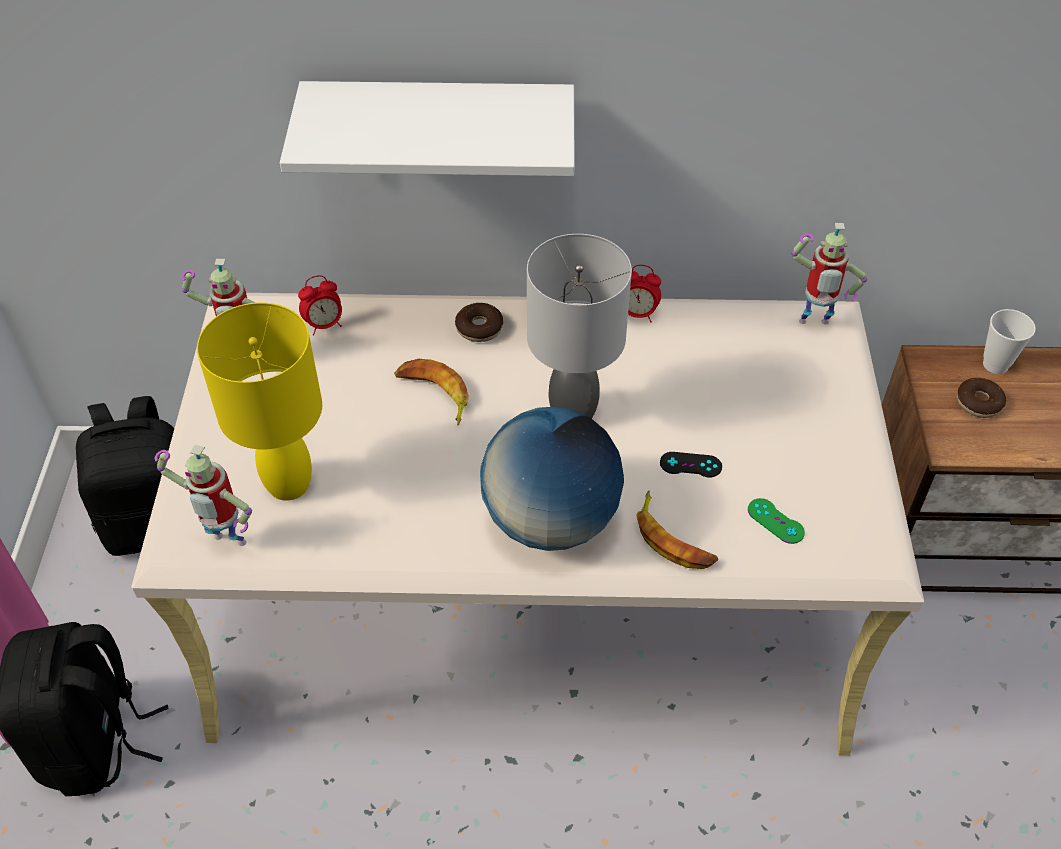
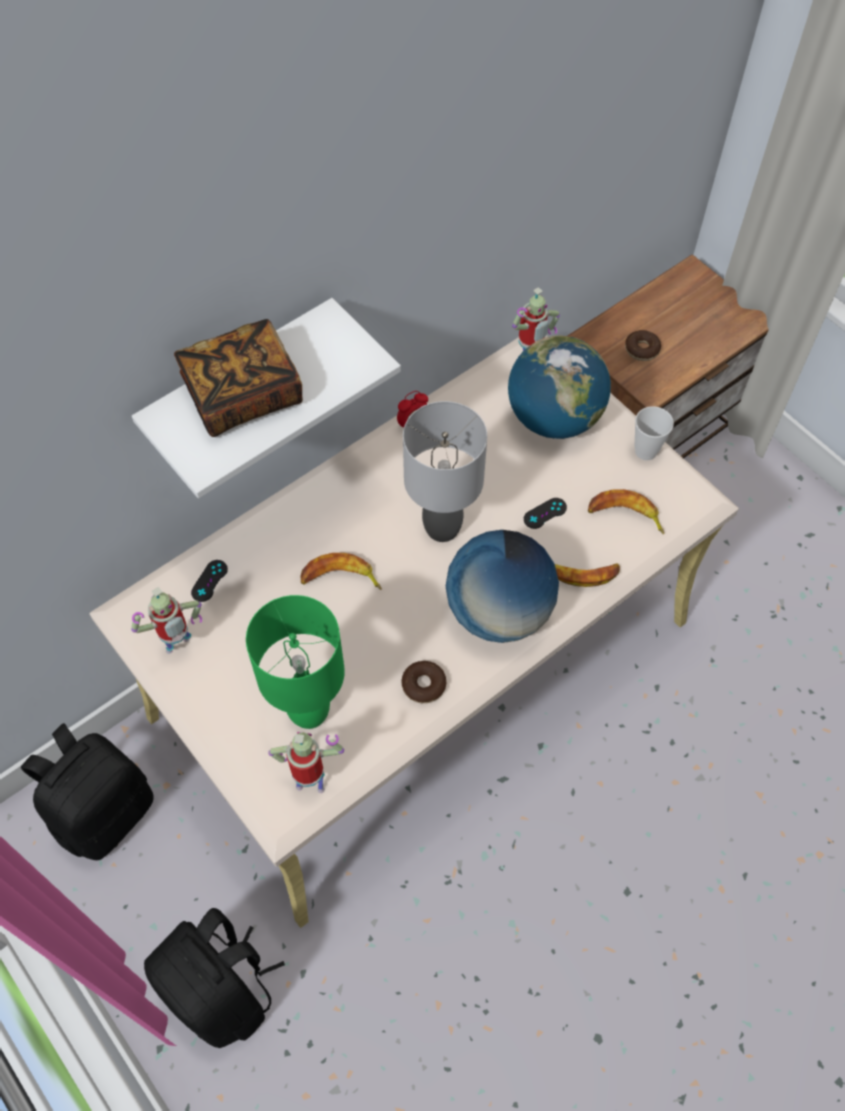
camera: 40 degrees left, 10 degrees up
toy robot [155,445,252,546] -> toy robot turned 150 degrees counterclockwise [268,732,344,793]
yellow table lamp [197,303,322,501] -> green table lamp [246,595,345,729]
alarm clock [298,275,342,335] -> black game controller [191,560,228,602]
donut [455,303,503,342] -> donut moved to [402,661,446,703]
green game controller [748,498,805,544] -> banana [588,489,664,535]
cup [983,309,1036,374] -> cup moved to [635,406,674,460]
none -> book [174,319,303,437]
none -> globe [508,335,611,439]

